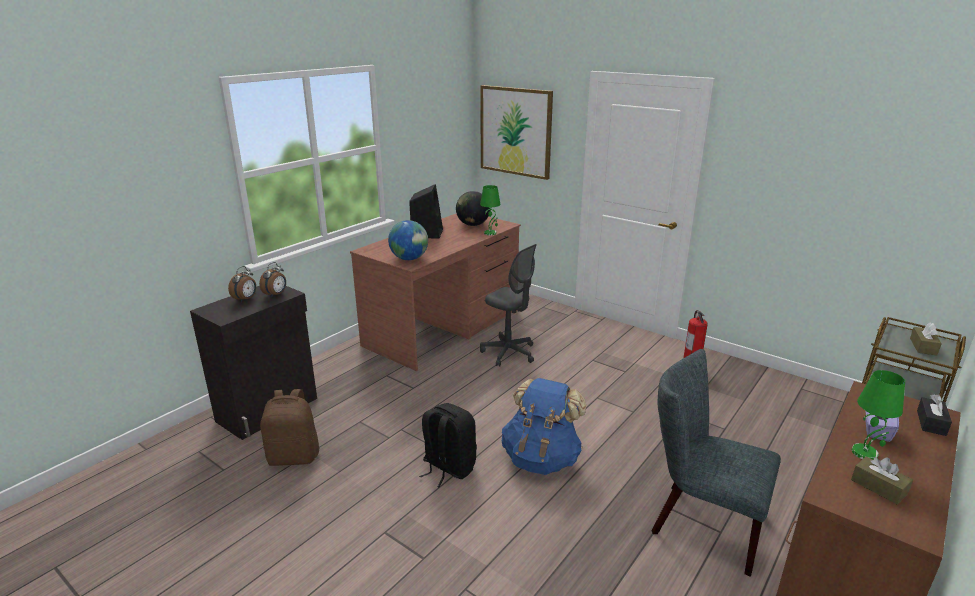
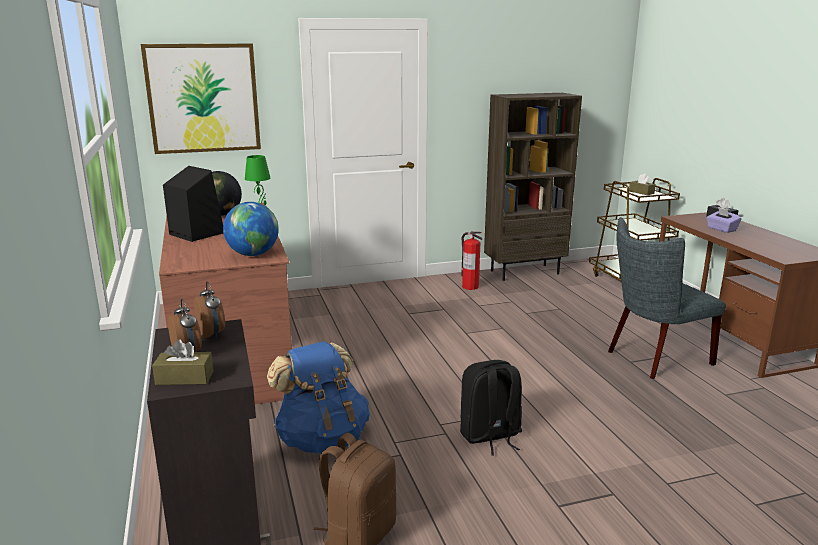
camera: 55 degrees left, 5 degrees down
grey office chair [480,244,537,367] -> none
blue backpack [502,378,587,475] -> blue backpack moved to [267,341,370,454]
brown tissue box [851,456,913,505] -> brown tissue box moved to [152,339,213,385]
green table lamp [852,370,905,460] -> none
none -> brown bookcase [484,93,582,281]

